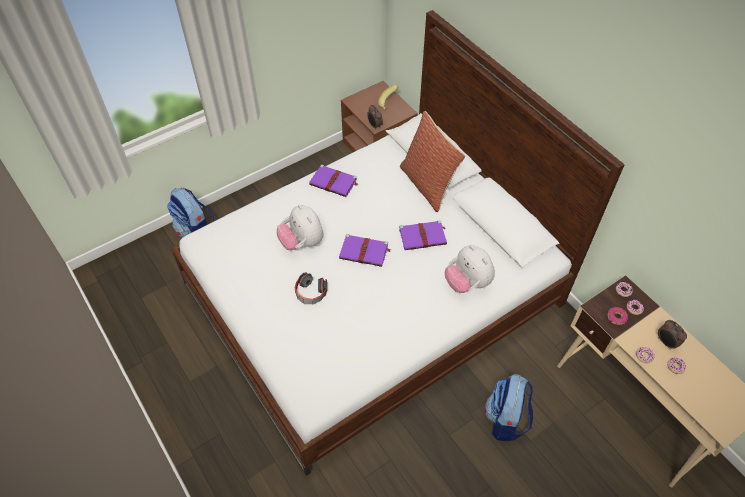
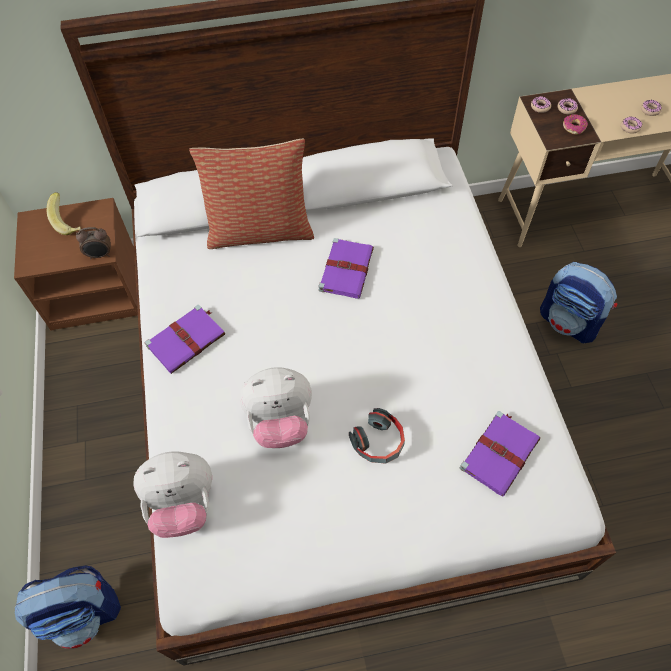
camera: 65 degrees left, 5 degrees up
purple book [339,234,391,267] -> purple book moved to [460,411,540,496]
plush toy [445,245,495,293] -> plush toy moved to [133,451,212,538]
alarm clock [658,320,687,350] -> none

